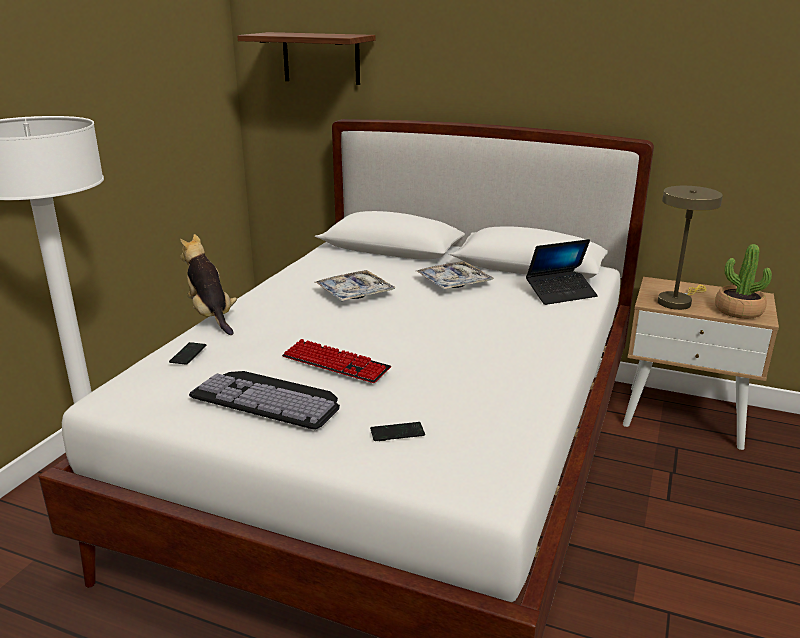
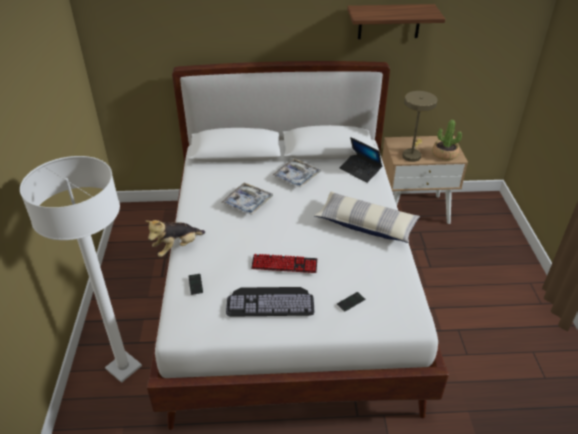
camera: 25 degrees left, 15 degrees up
plush toy [180,234,237,335] -> plush toy turned 75 degrees counterclockwise [145,220,205,257]
shelf [237,32,375,85] -> shelf moved to [347,4,445,39]
laptop [526,239,598,305] -> laptop turned 90 degrees clockwise [340,137,382,183]
none -> pillow [314,191,420,243]

